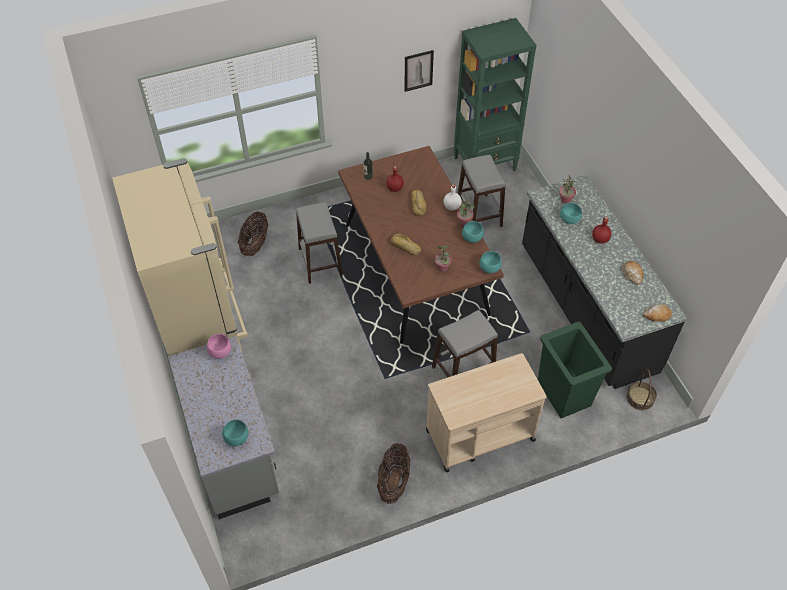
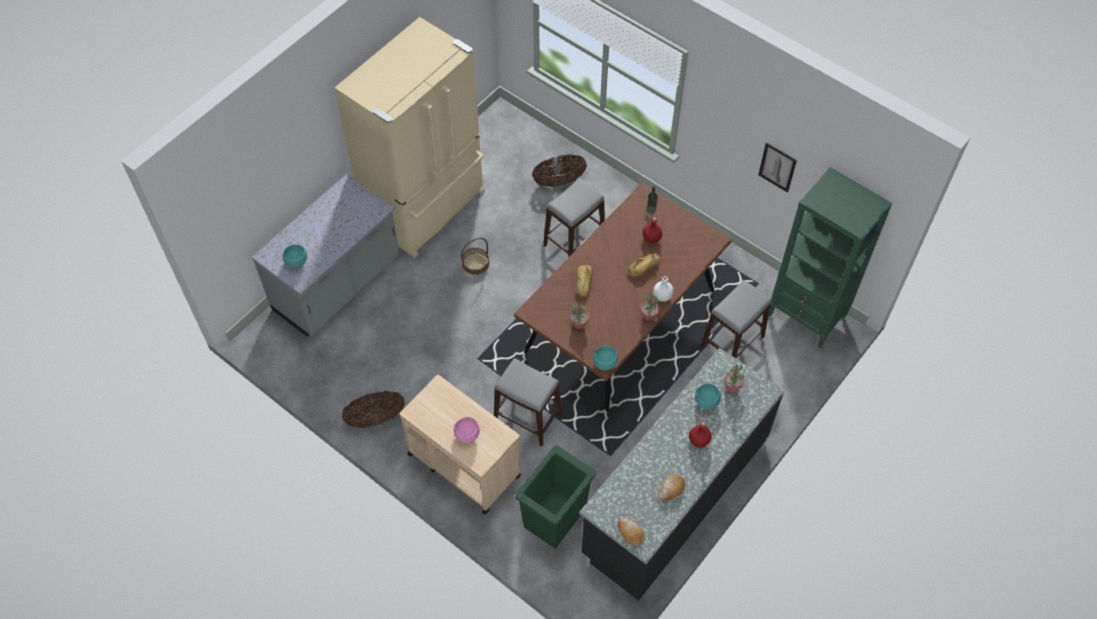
camera: 60 degrees right, 5 degrees up
pink bowl [207,334,231,359] -> pink bowl moved to [454,417,480,443]
turquoise bowl [462,221,484,243] -> none
basket [627,369,657,410] -> basket moved to [461,238,489,275]

